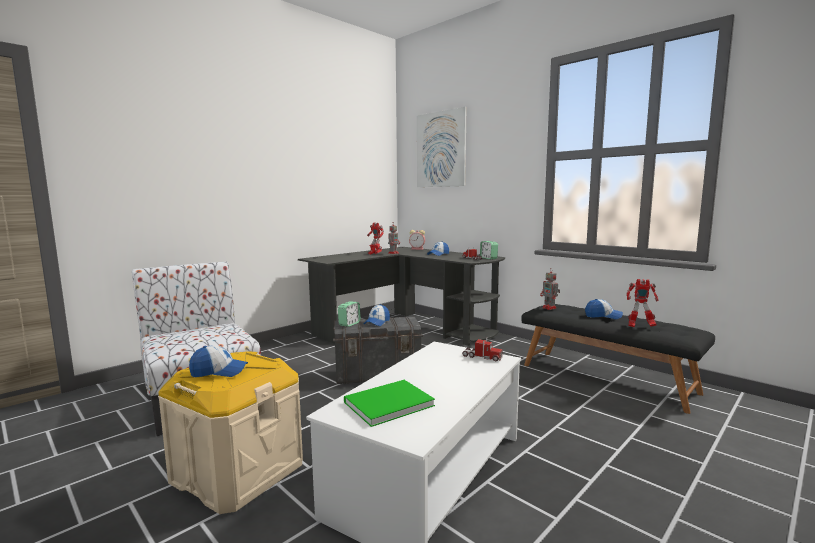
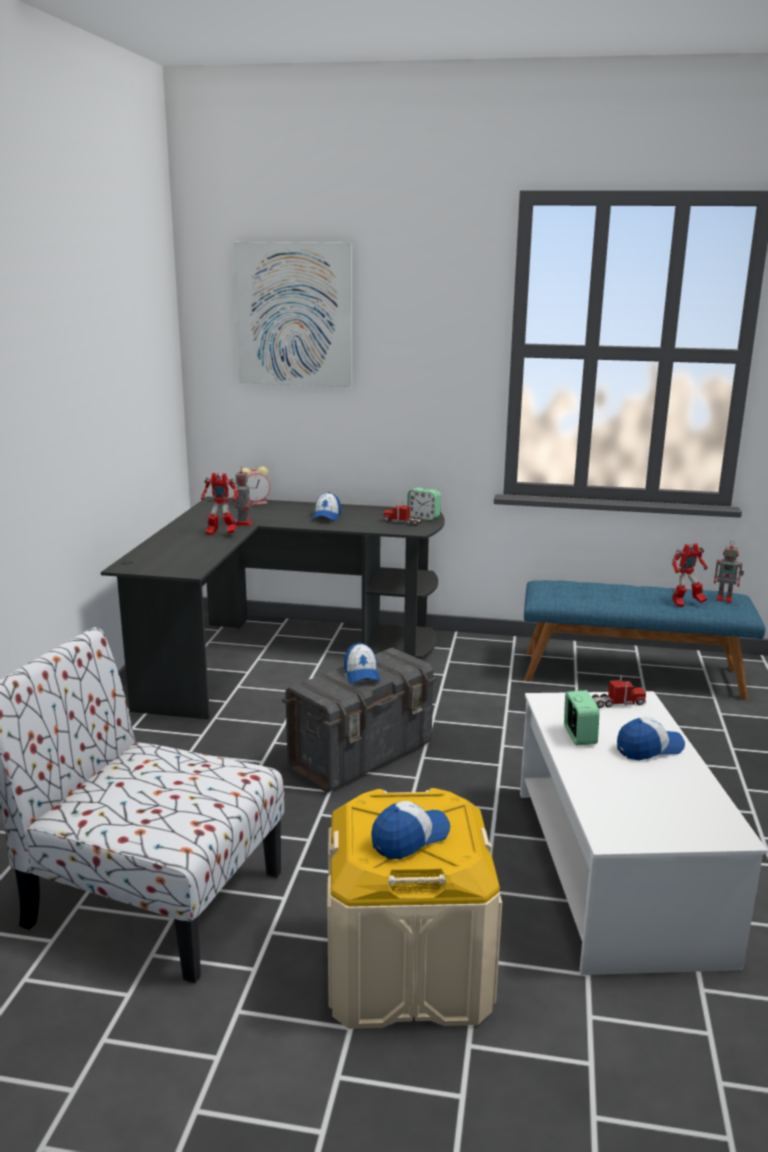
camera: 35 degrees left, 10 degrees up
alarm clock [338,301,361,327] -> alarm clock moved to [564,690,599,745]
green book [344,380,435,427] -> none
black bench [521,304,715,414] -> blue bench [524,580,766,700]
toy robot [540,269,560,310] -> toy robot moved to [714,540,744,603]
cap [585,299,623,319] -> cap moved to [617,717,685,760]

